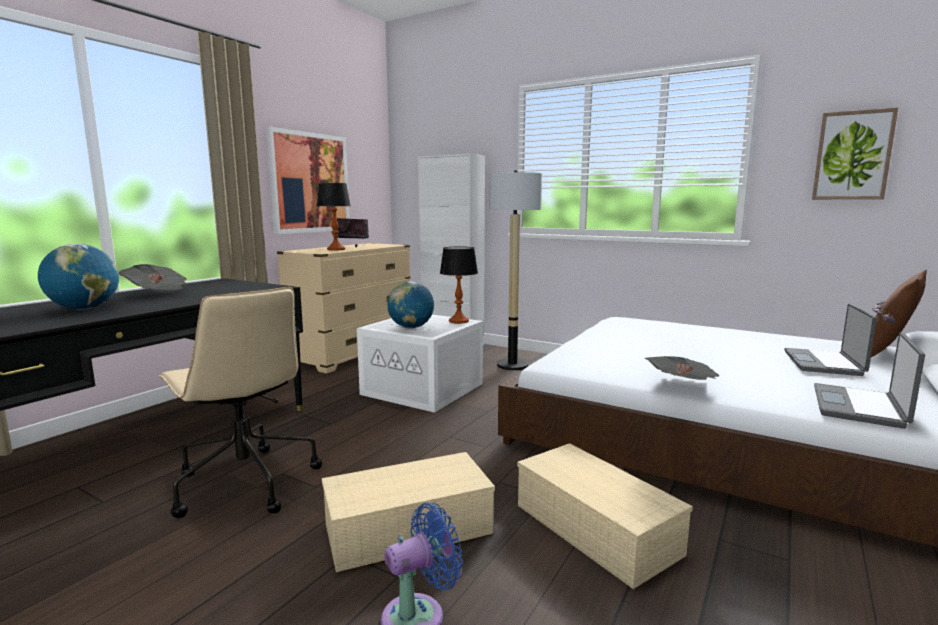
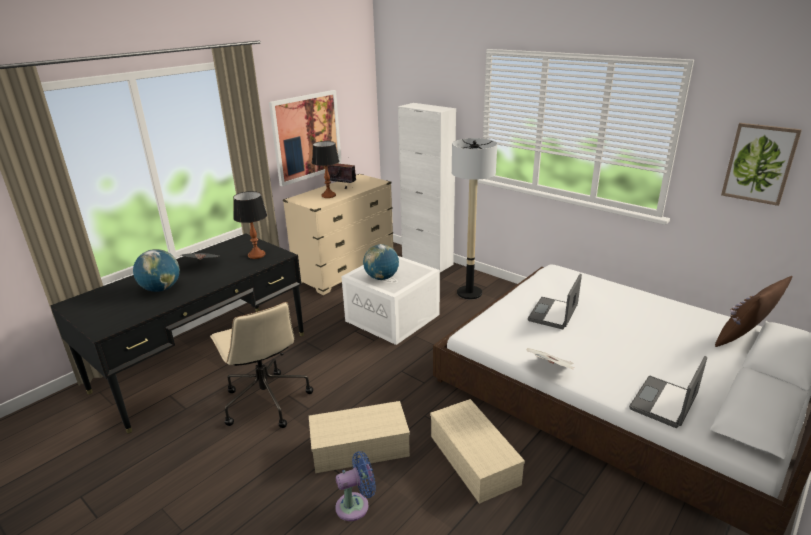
camera: 10 degrees right, 15 degrees up
table lamp [440,246,478,324] -> table lamp moved to [233,191,267,259]
laptop [784,304,877,376] -> laptop moved to [528,274,582,329]

